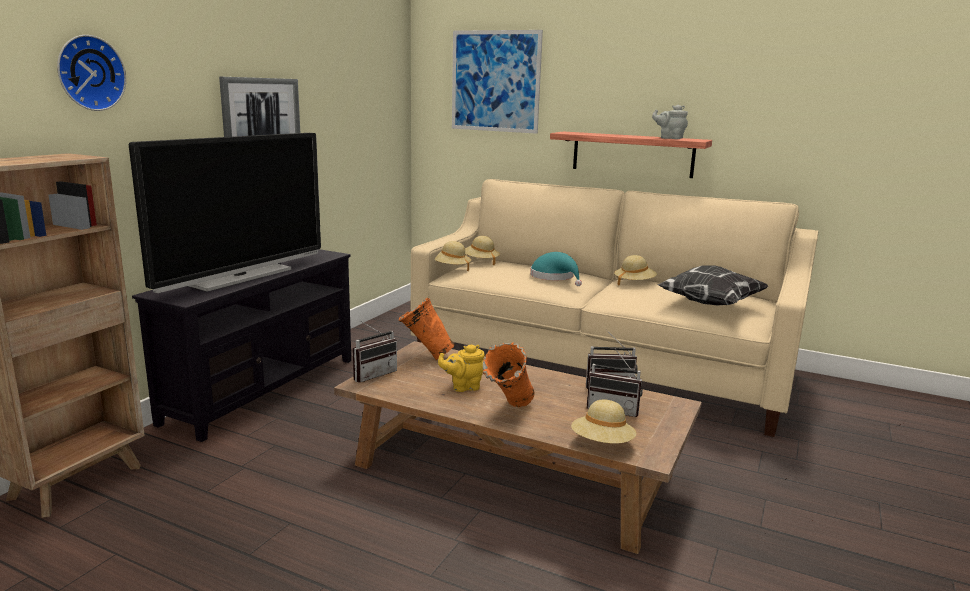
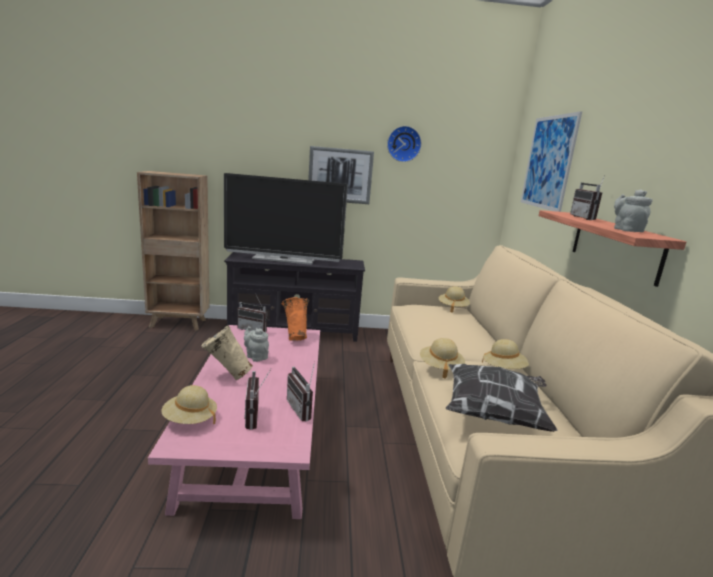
camera: 60 degrees right, 0 degrees up
wall clock [57,35,126,111] -> wall clock moved to [387,126,422,162]
brown coffee table [334,341,702,554] -> pink coffee table [148,325,320,519]
beige hat [434,241,471,271] -> beige hat moved to [420,338,465,379]
yellow teapot [438,345,485,392] -> grey teapot [244,326,269,362]
orange vase [483,342,534,407] -> beige vase [201,325,253,380]
turquoise hat [530,252,582,286] -> none
none -> radio [570,175,605,220]

